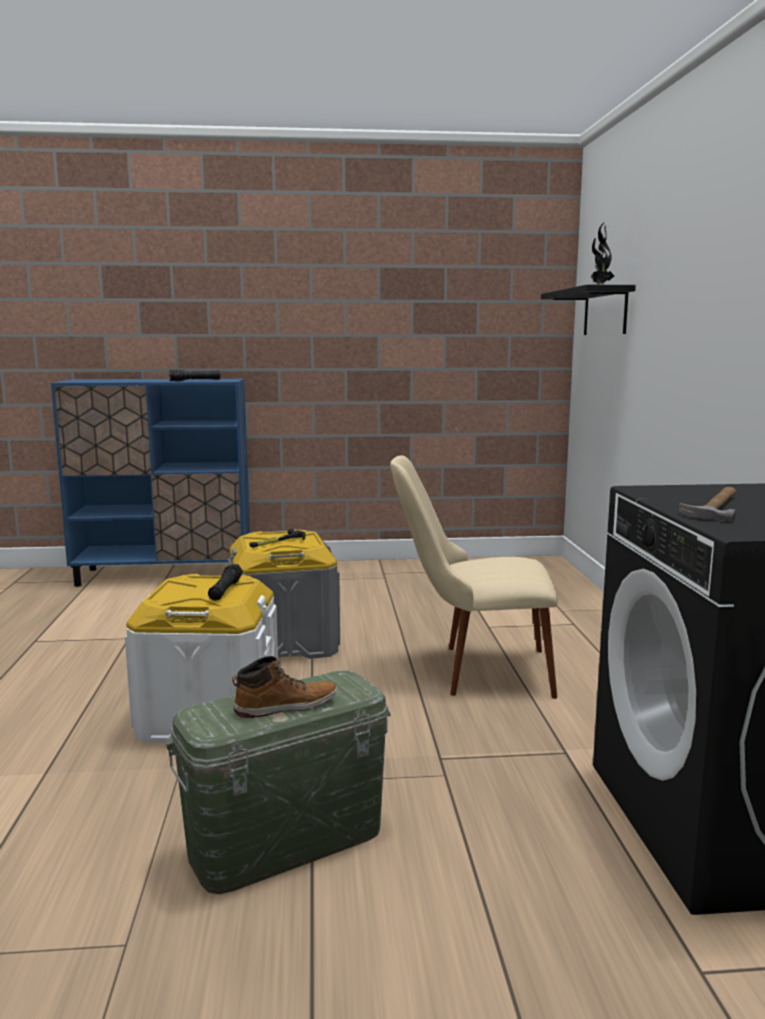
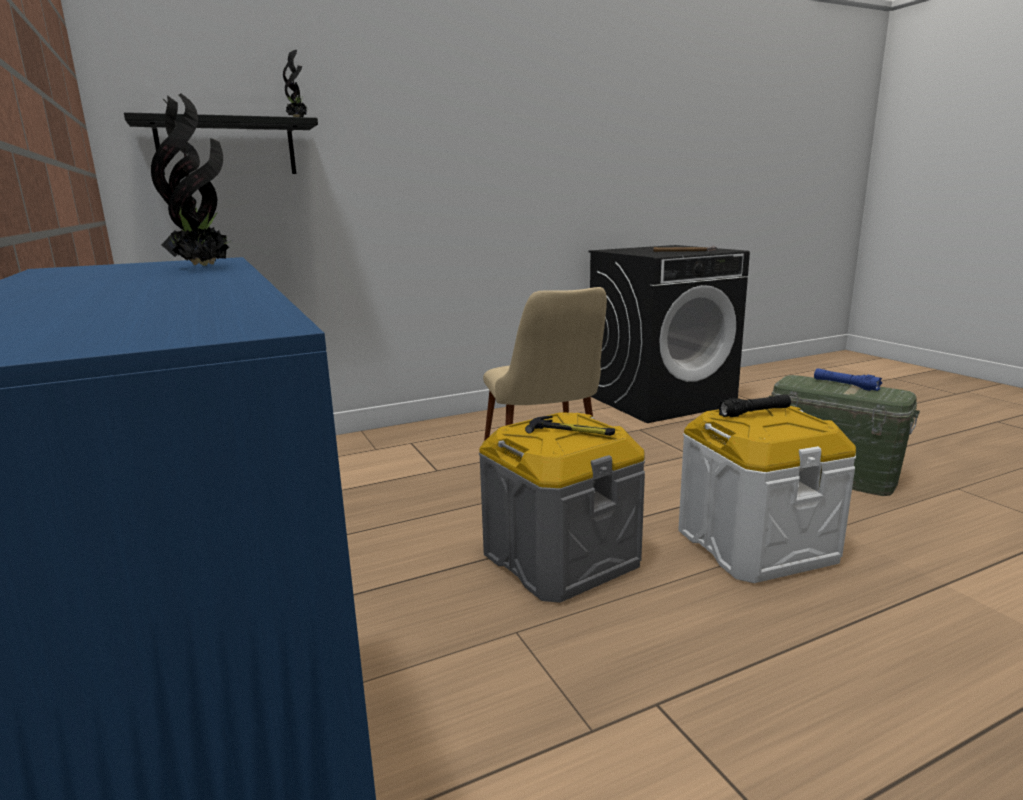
camera: 110 degrees left, 5 degrees up
black flashlight [169,369,221,381] -> potted plant [151,94,231,266]
boot [232,656,337,718] -> blue flashlight [814,368,882,391]

